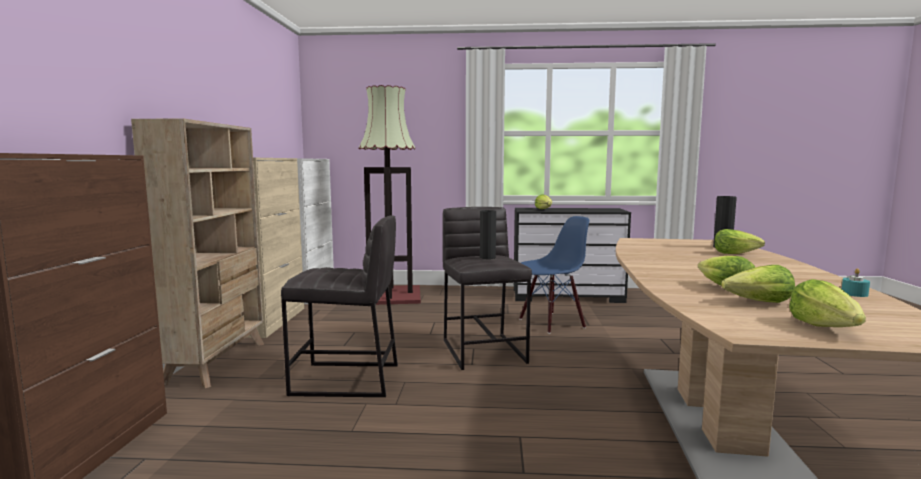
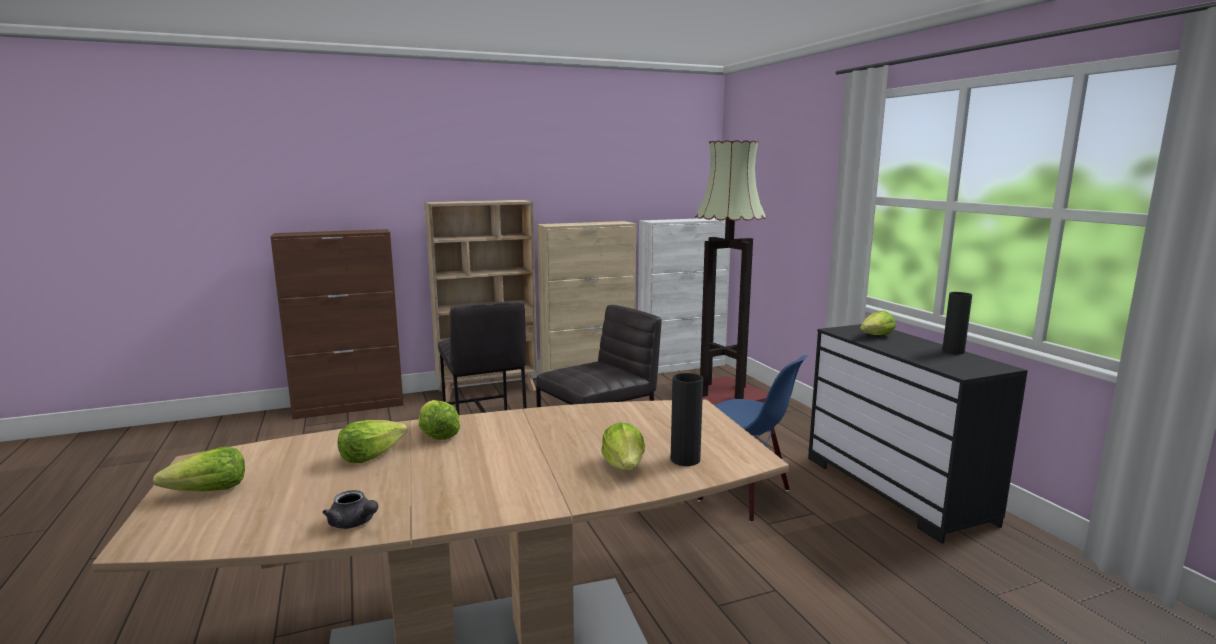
camera: 65 degrees right, 5 degrees up
black vase [480,210,496,259] -> black vase moved to [942,292,972,354]
lettuce [721,265,795,303] -> lettuce moved to [418,400,460,440]
turquoise candle [842,268,870,297] -> grey teapot [322,490,378,529]

